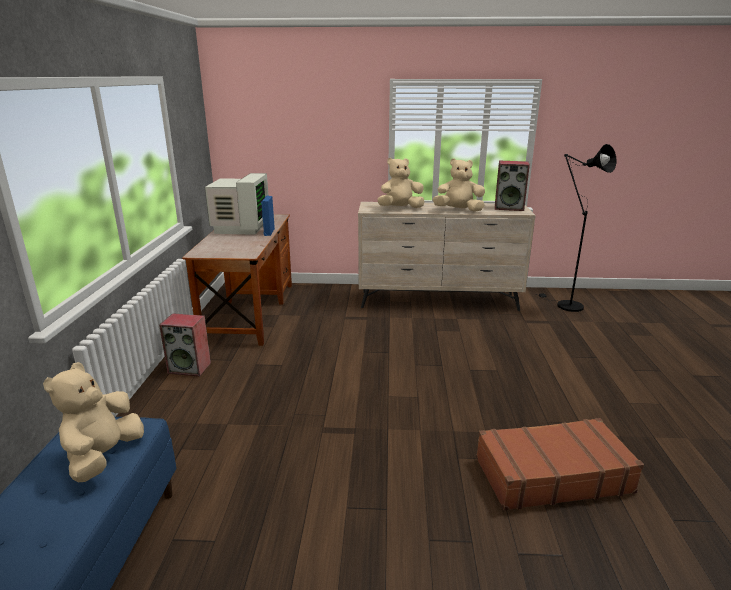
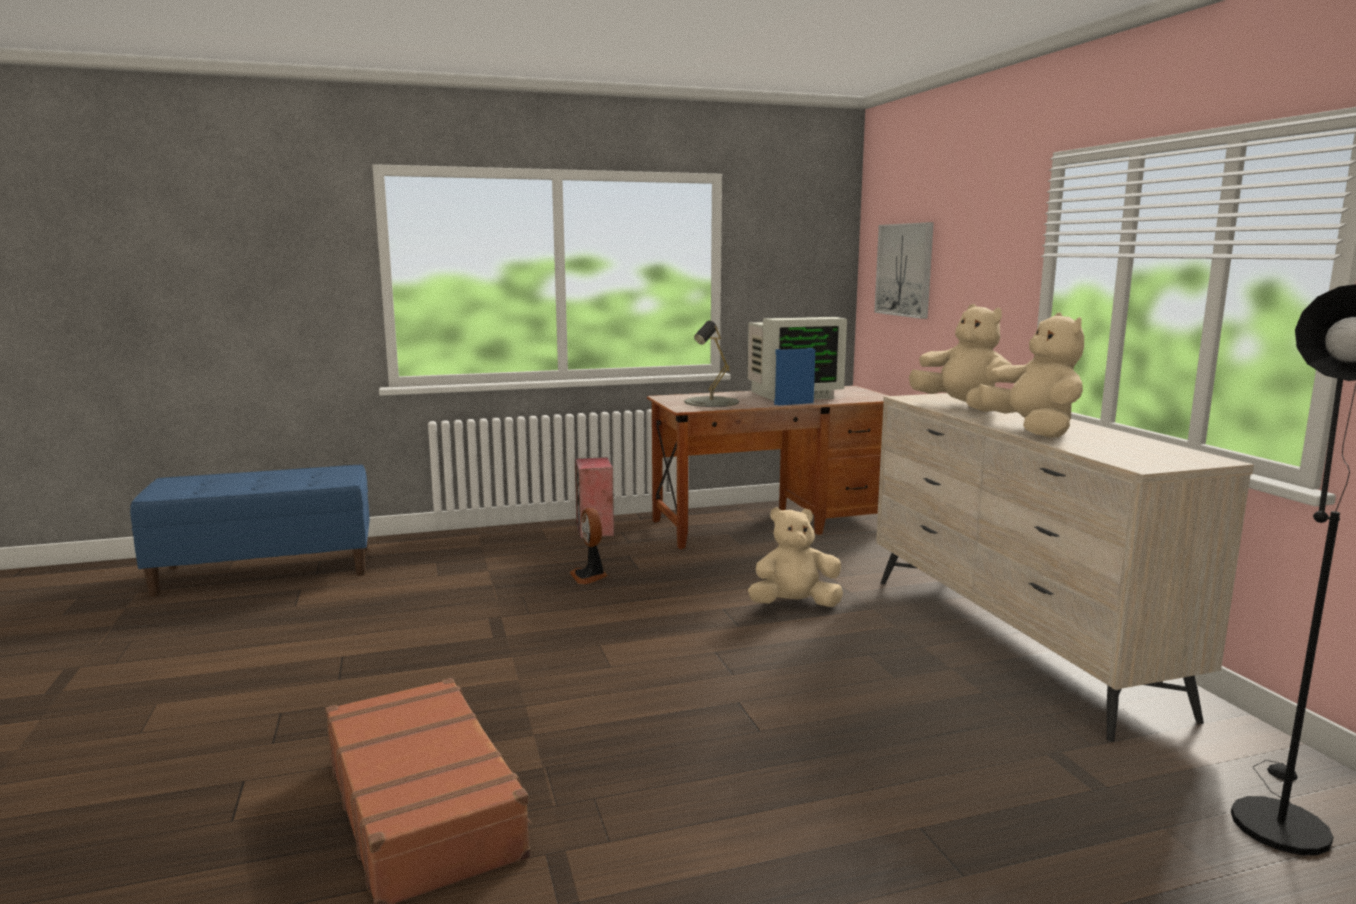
camera: 70 degrees right, 10 degrees down
beige plush toy [43,362,144,482] -> beige plush toy moved to [748,507,843,607]
speaker [495,161,530,211] -> none
none -> fan [570,508,608,584]
none -> grey table lamp [685,321,739,407]
none -> picture [874,222,934,319]

